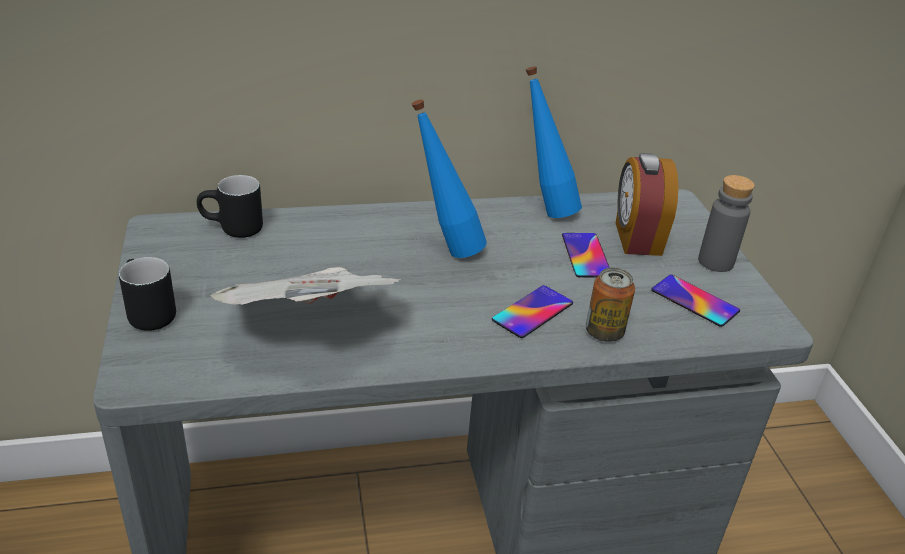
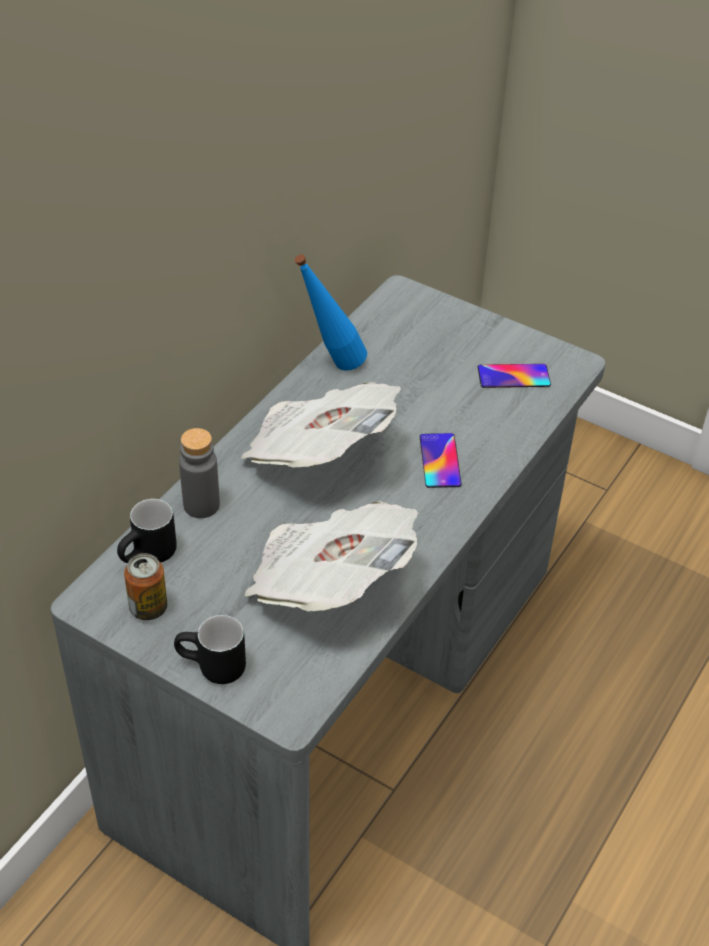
camera: 45 degrees left, 10 degrees up
blue bottle [412,99,487,258] -> newspaper [241,382,401,468]
phone [562,233,610,277] -> none
can [586,268,635,342] -> can moved to [124,553,167,620]
alarm clock [616,153,678,256] -> none
grey bottle [698,175,755,272] -> grey bottle moved to [179,428,220,518]

